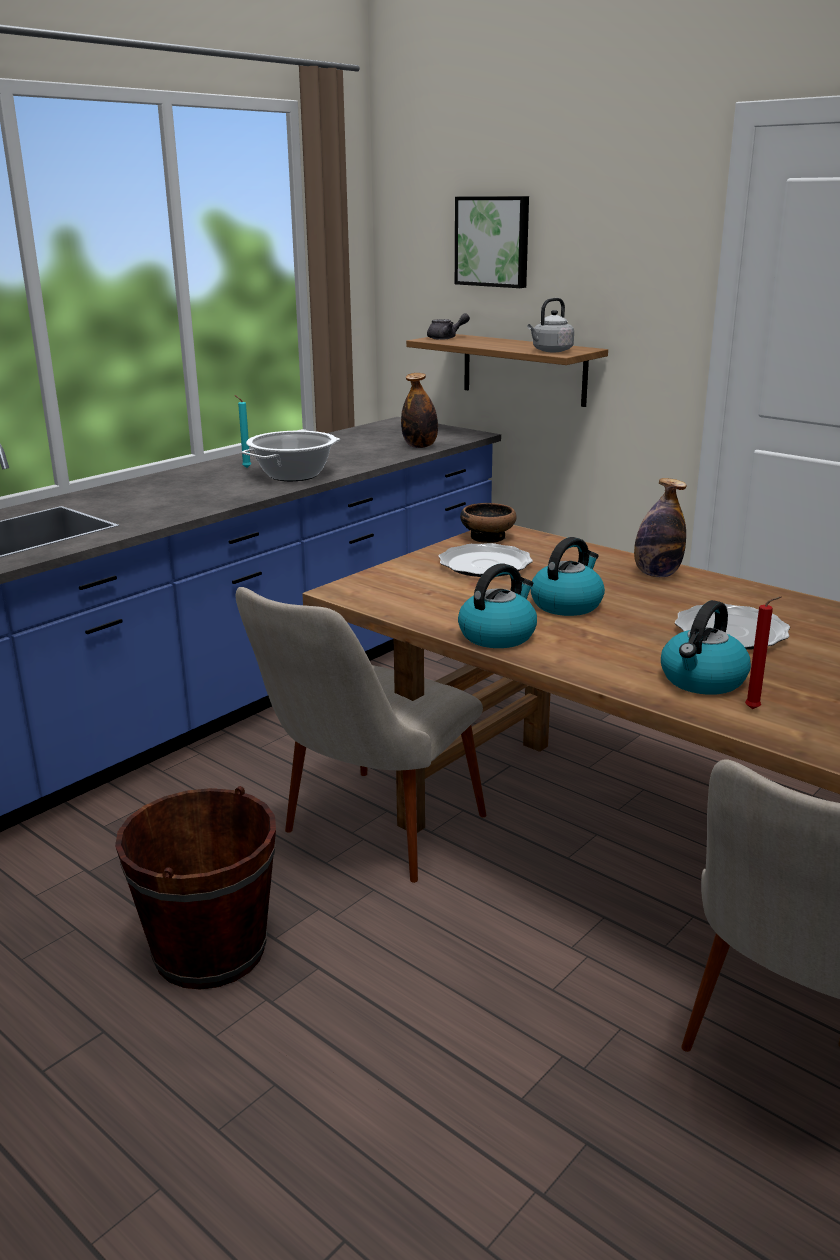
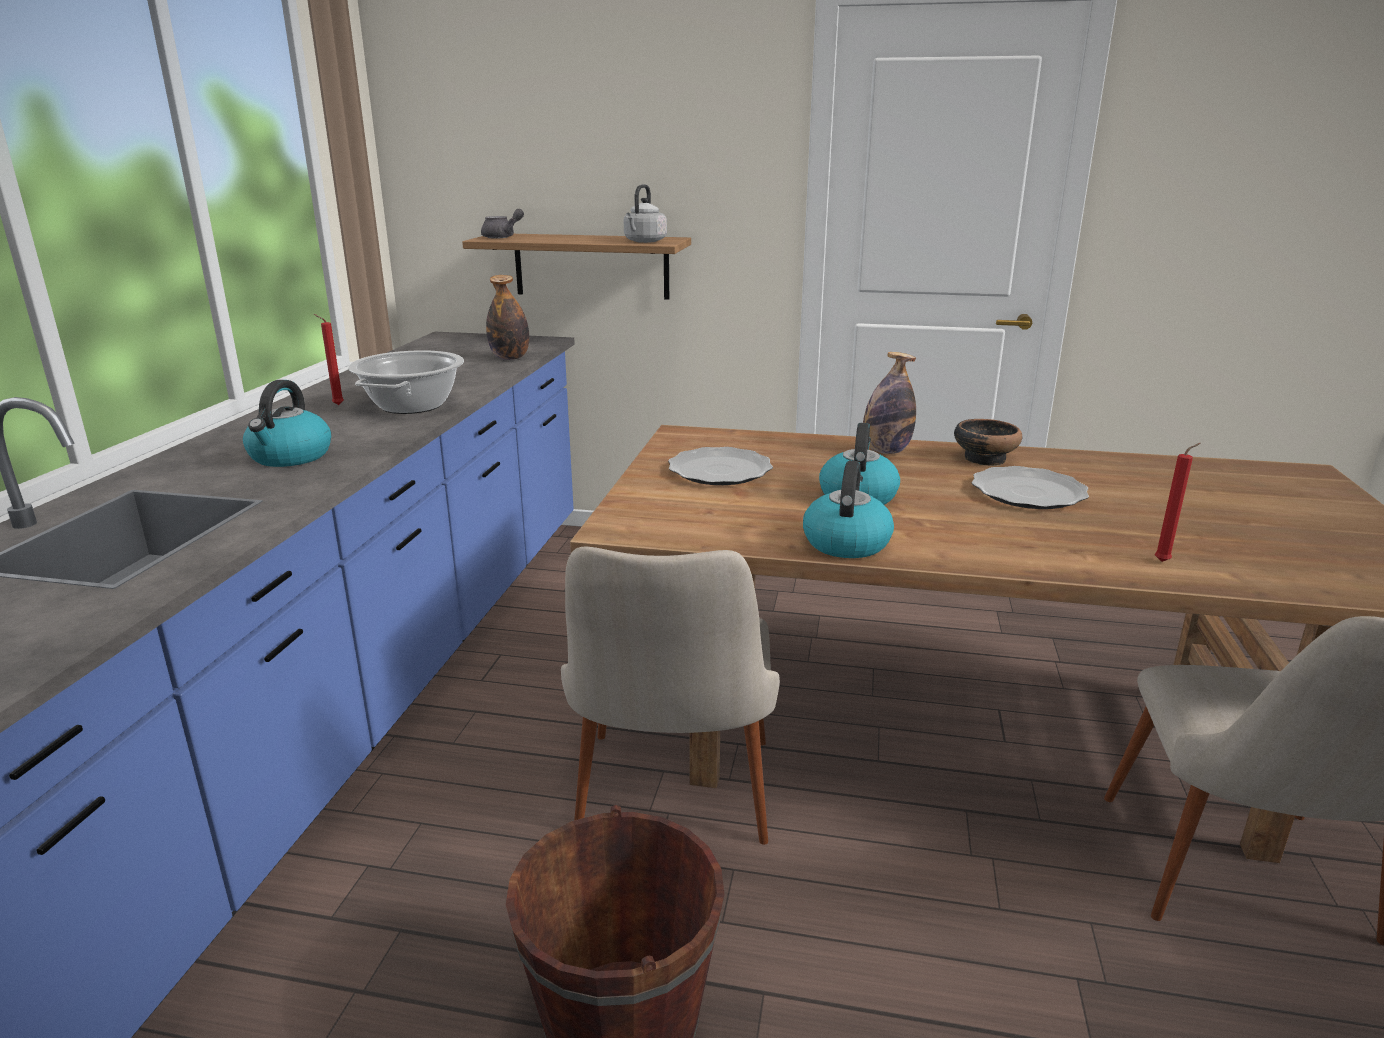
camera: 30 degrees left, 0 degrees up
turquoise candle [234,395,251,468] -> red candle [314,314,344,405]
picture [455,196,529,288] -> none
bowl [460,503,517,543] -> bowl moved to [954,419,1022,466]
kettle [661,600,751,695] -> kettle moved to [243,380,331,467]

